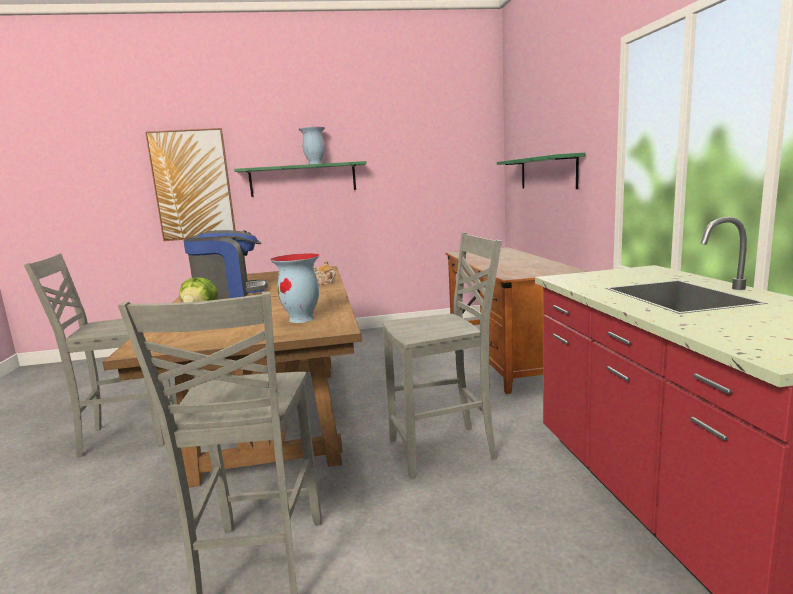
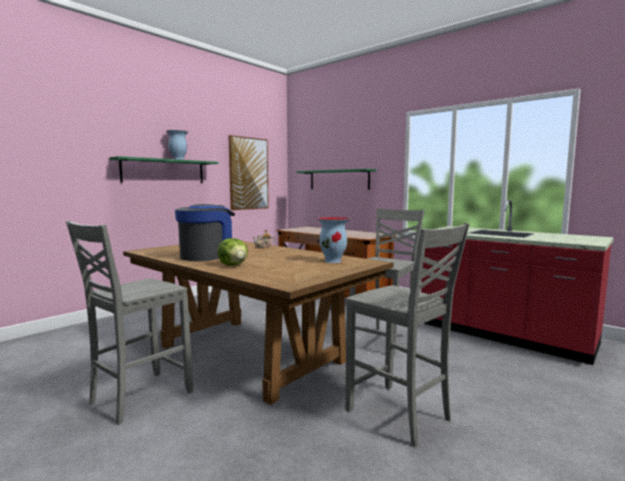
camera: 40 degrees left, 5 degrees down
picture [145,128,236,241] -> picture moved to [228,135,269,210]

